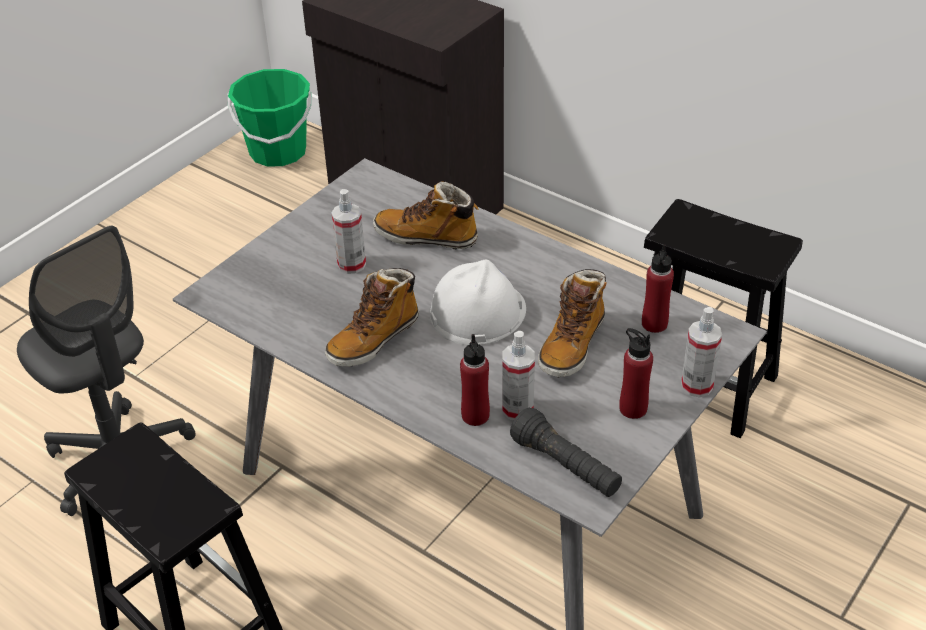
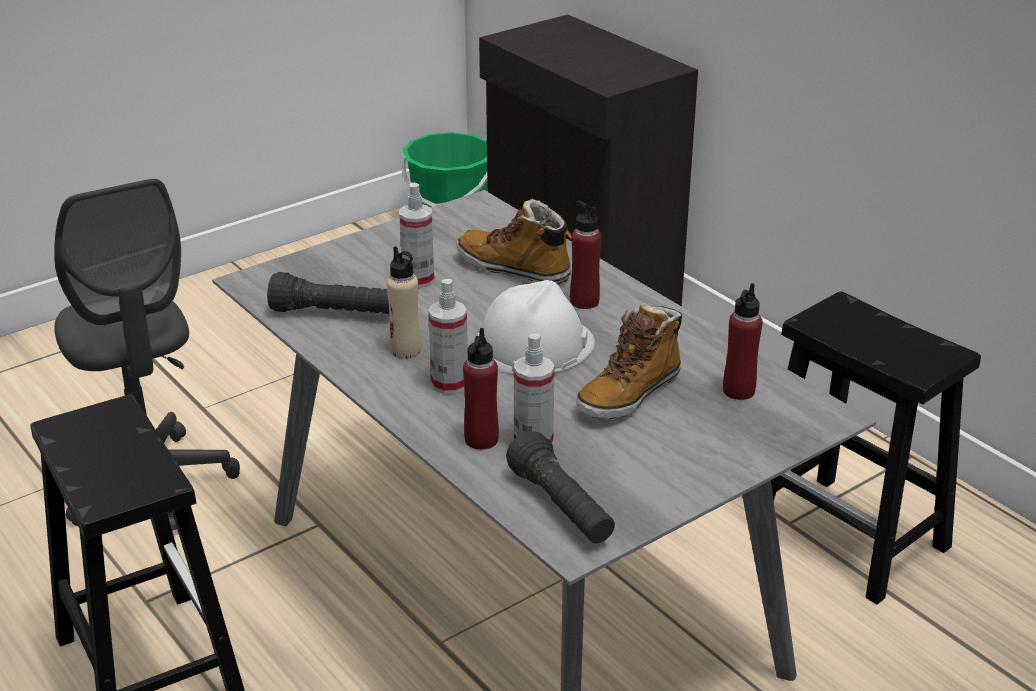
camera: 15 degrees right, 10 degrees down
boot [325,268,419,367] -> beige bottle [387,246,421,359]
red bottle [619,328,653,419] -> red bottle moved to [570,200,602,309]
spray bottle [681,307,722,397] -> spray bottle moved to [428,279,468,394]
none -> black flashlight [267,272,389,314]

